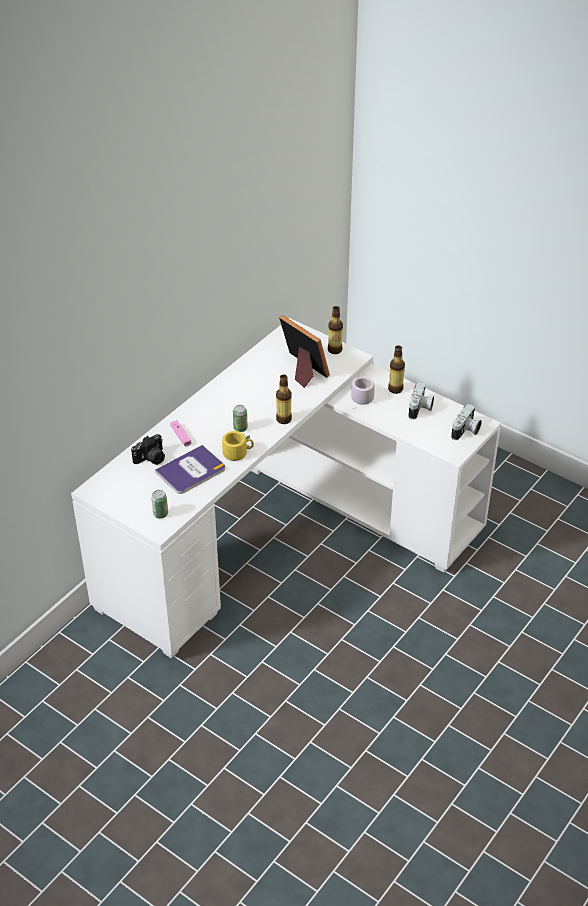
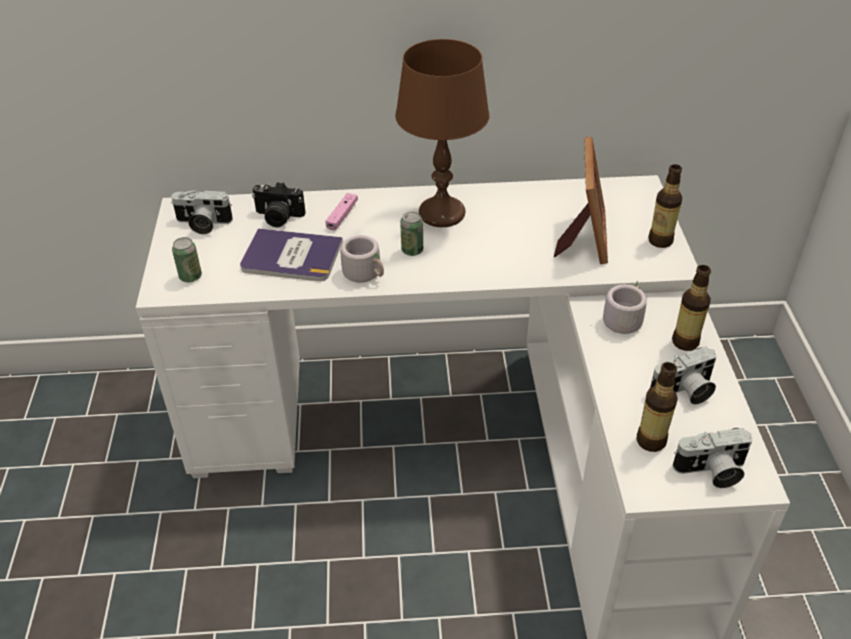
camera: 50 degrees right, 0 degrees up
yellow mug [220,431,254,461] -> grey mug [341,235,384,283]
bottle [276,375,292,424] -> bottle moved to [637,362,678,452]
none -> camera [171,190,233,234]
none -> brown table lamp [395,39,489,227]

